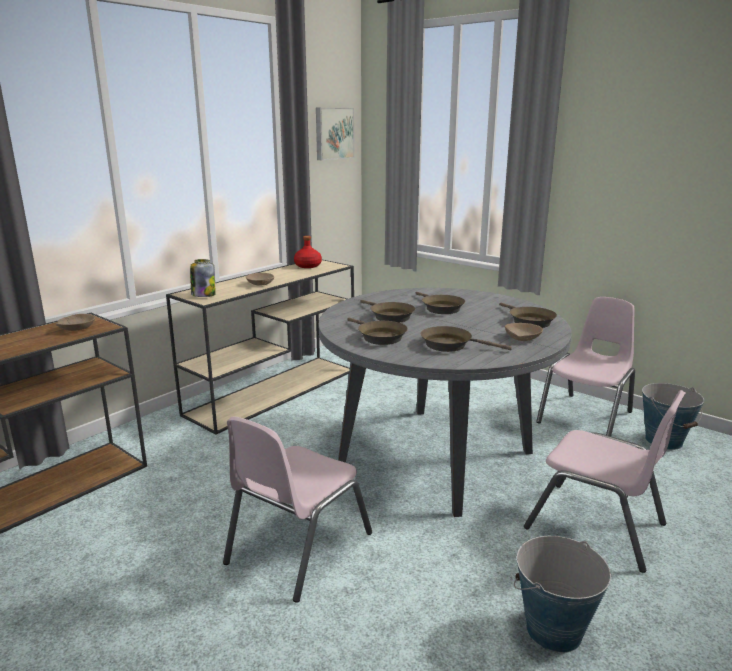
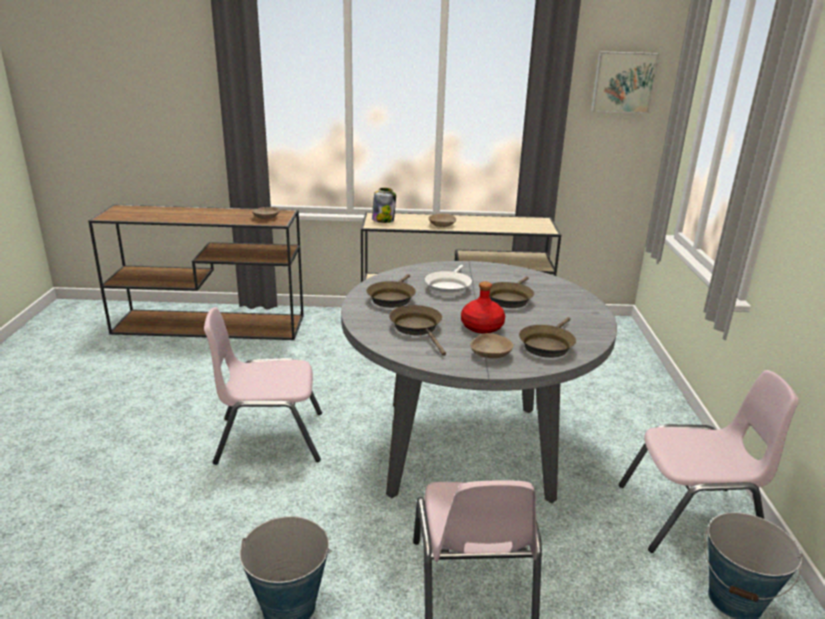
camera: 50 degrees right, 5 degrees up
red bottle [294,236,322,268] -> red bottle moved to [461,282,505,334]
brown frying pan [361,300,415,323] -> white frying pan [425,265,472,296]

